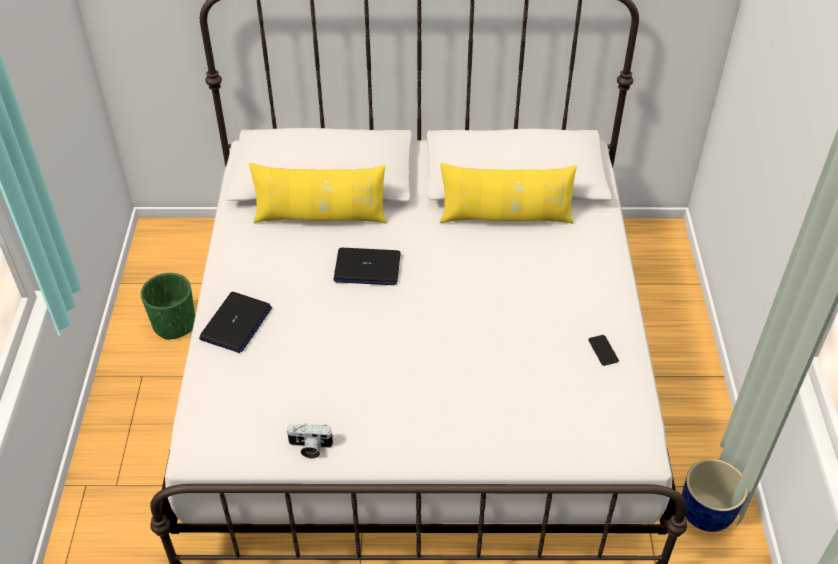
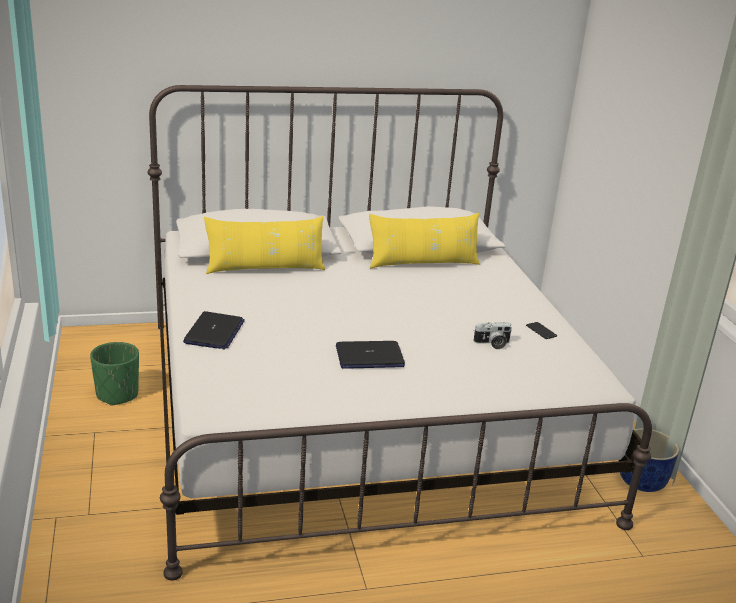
camera: 15 degrees left, 20 degrees down
camera [286,423,334,458] -> camera moved to [473,322,512,349]
laptop [333,248,401,285] -> laptop moved to [336,341,405,369]

